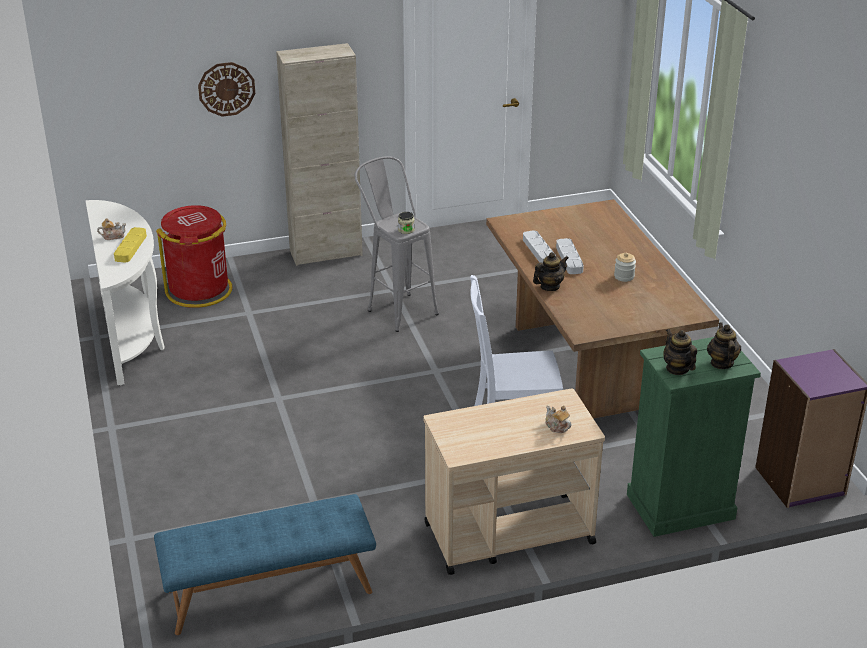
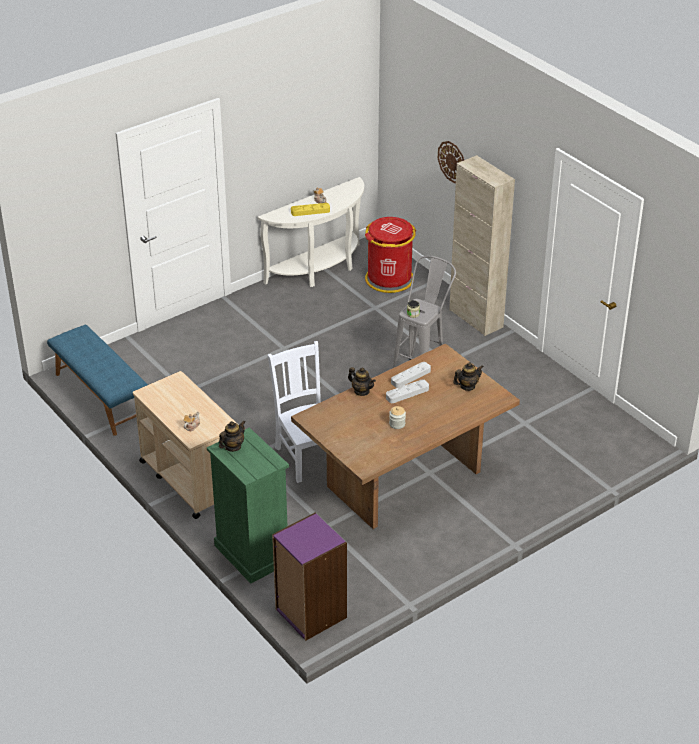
camera: 70 degrees right, 5 degrees up
teapot [707,322,741,369] -> teapot moved to [453,362,484,391]

